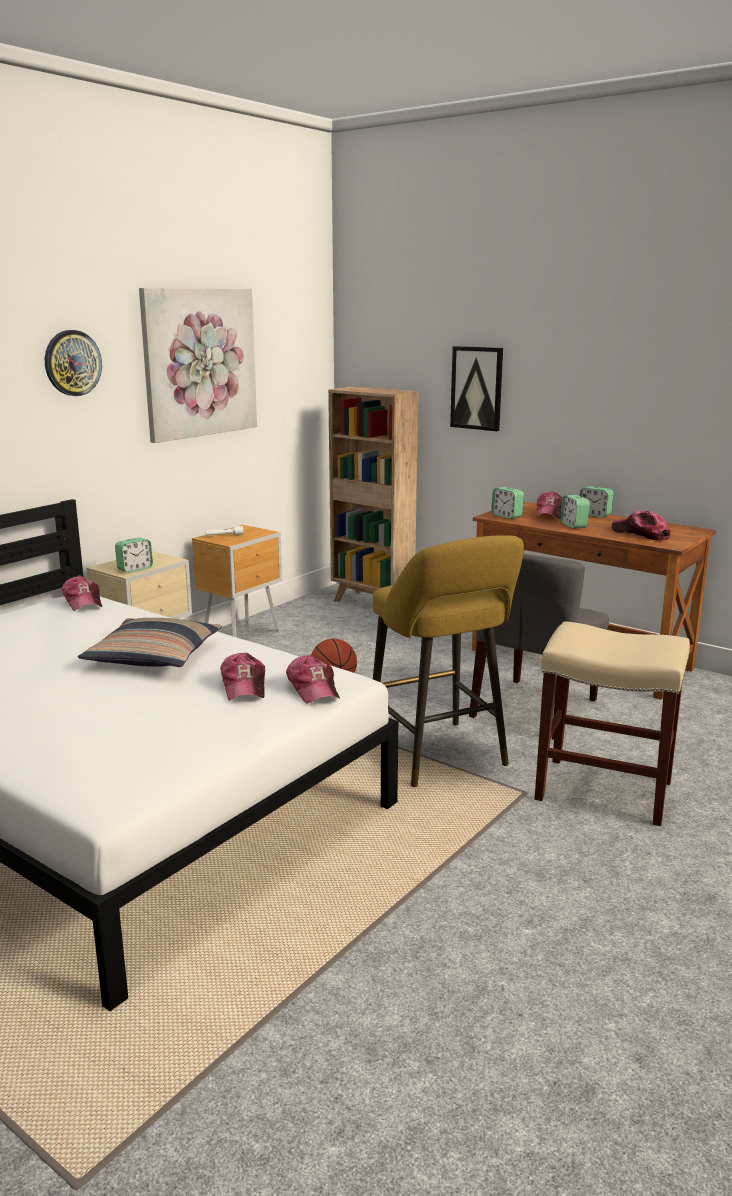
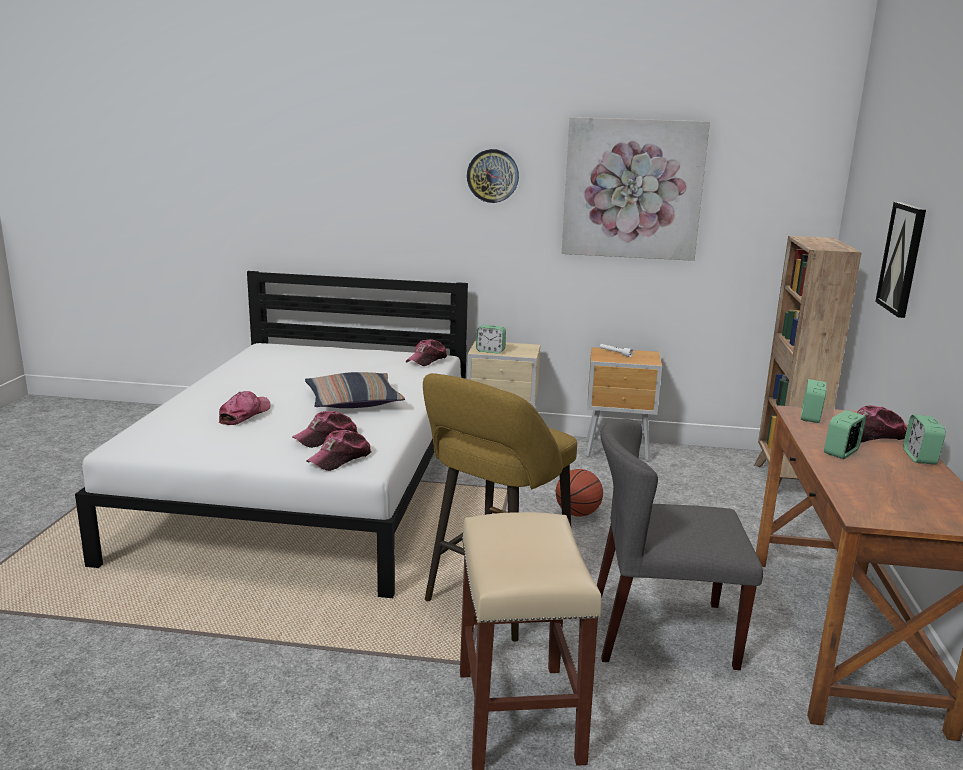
camera: 60 degrees right, 0 degrees up
cap [612,511,670,541] -> cap moved to [219,391,271,425]

